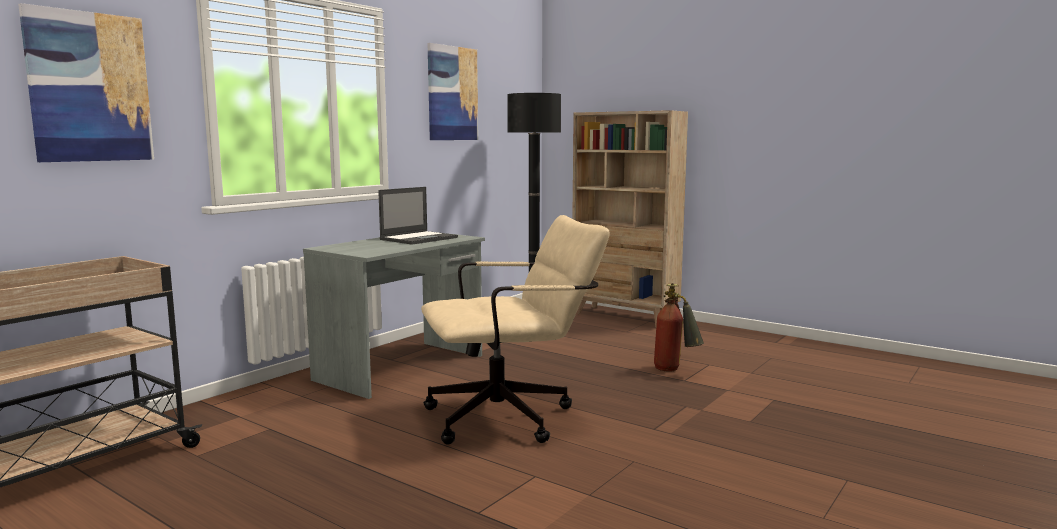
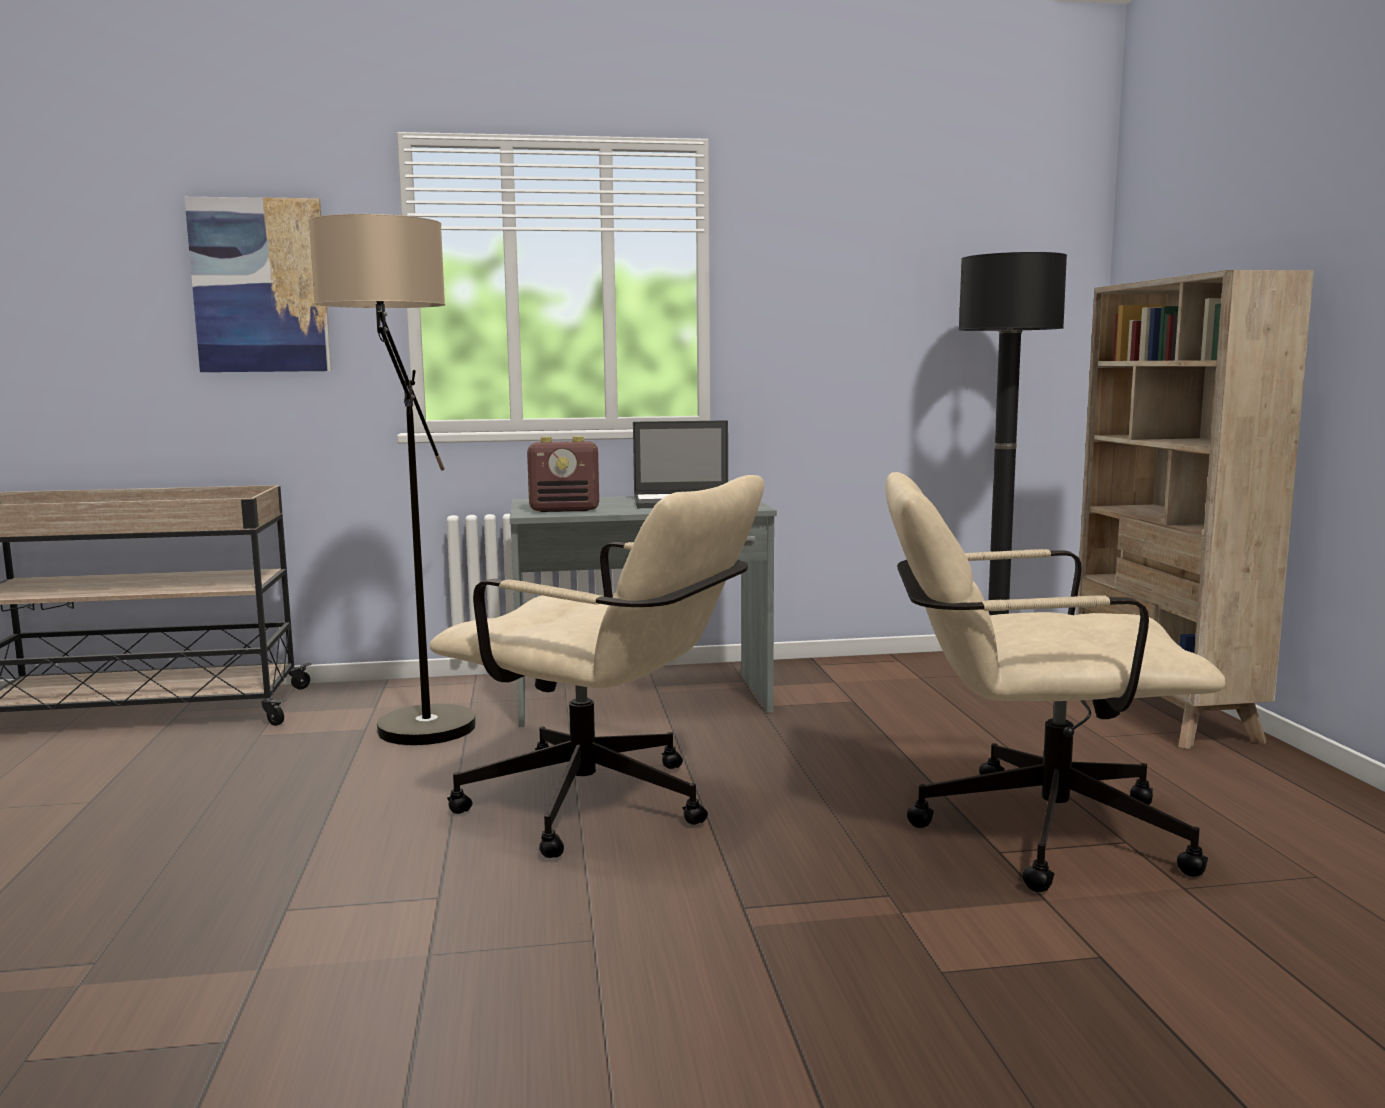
camera: 45 degrees right, 0 degrees up
picture [428,43,478,140] -> none
fire extinguisher [654,283,704,371] -> beige office chair [885,472,1226,892]
none -> floor lamp [308,214,476,745]
none -> radio [527,436,599,512]

